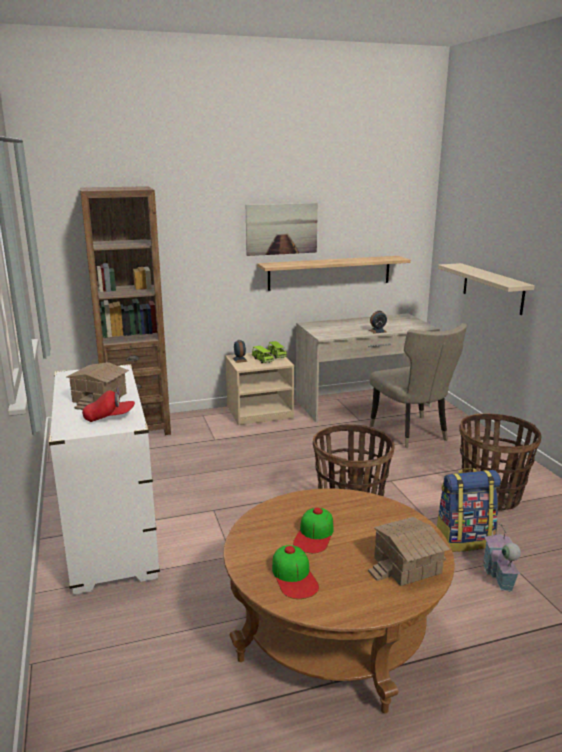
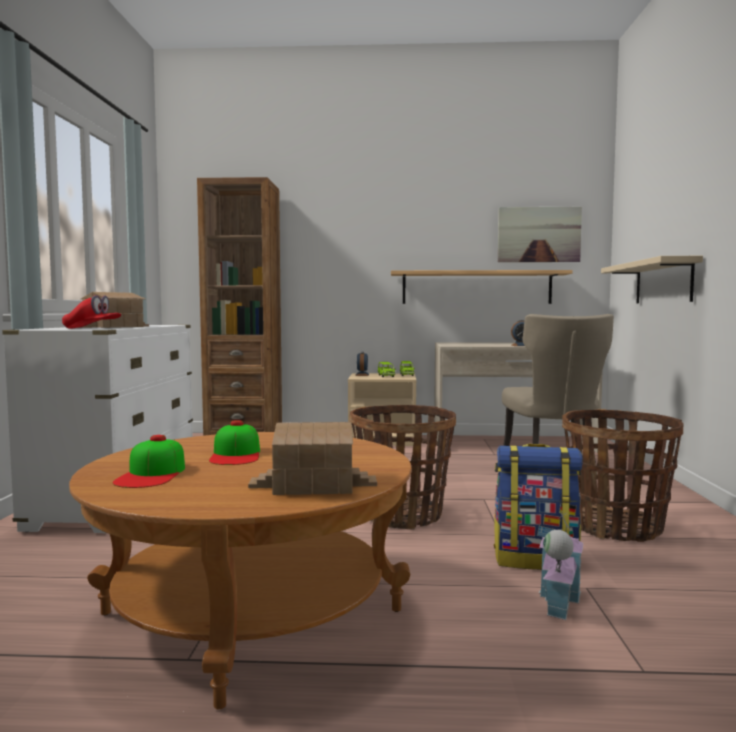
camera: 20 degrees right, 15 degrees down
picture [246,203,318,256] -> picture moved to [498,207,582,262]
cap [293,508,334,553] -> cap turned 45 degrees counterclockwise [209,420,260,465]

